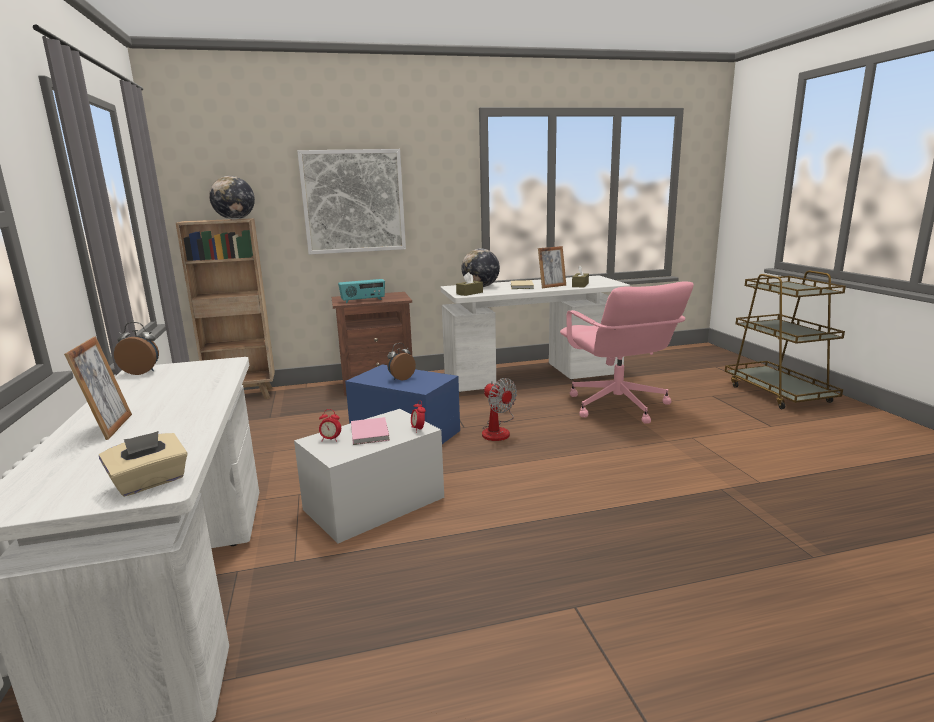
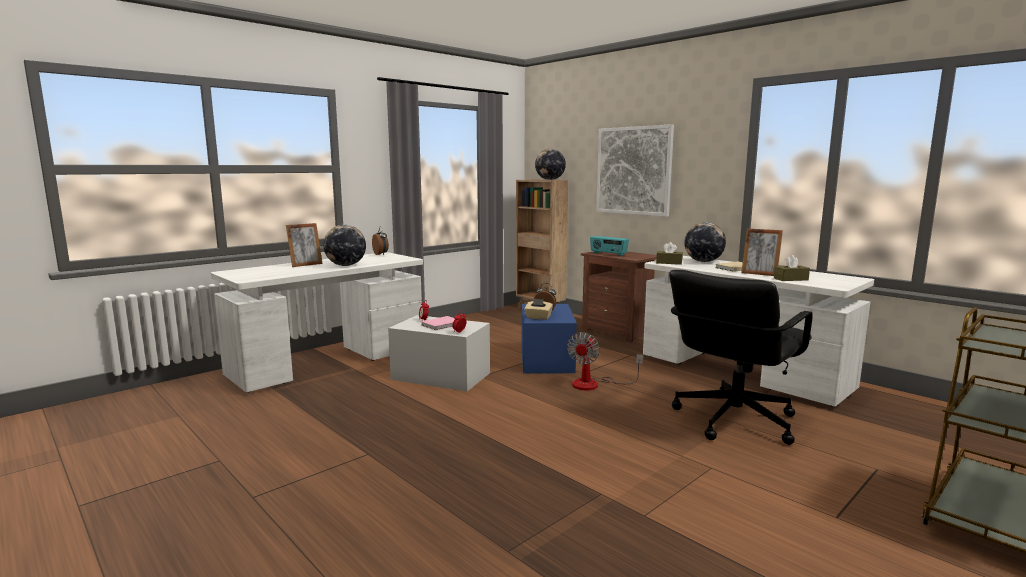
camera: 60 degrees right, 5 degrees down
beige tissue box [99,431,188,497] -> beige tissue box moved to [524,299,553,320]
pink office chair [560,281,694,424] -> black office chair [669,270,813,445]
none -> globe [323,225,366,266]

